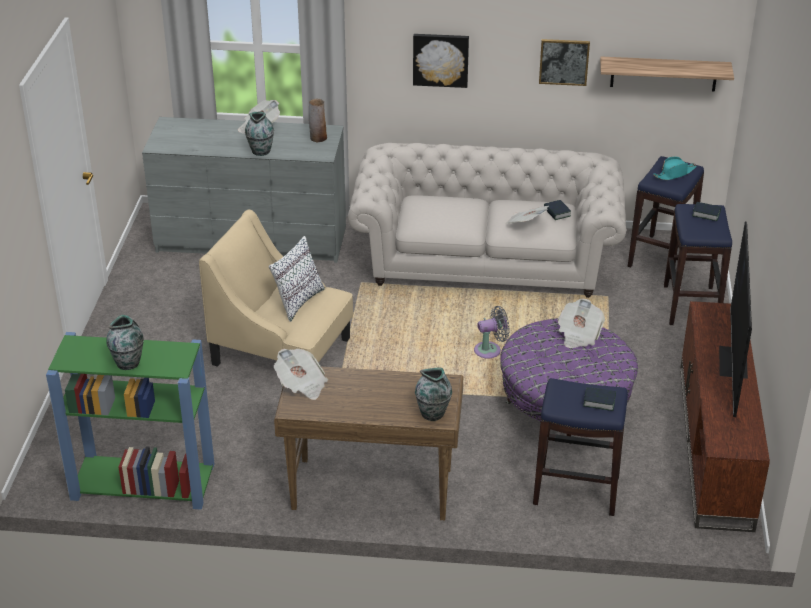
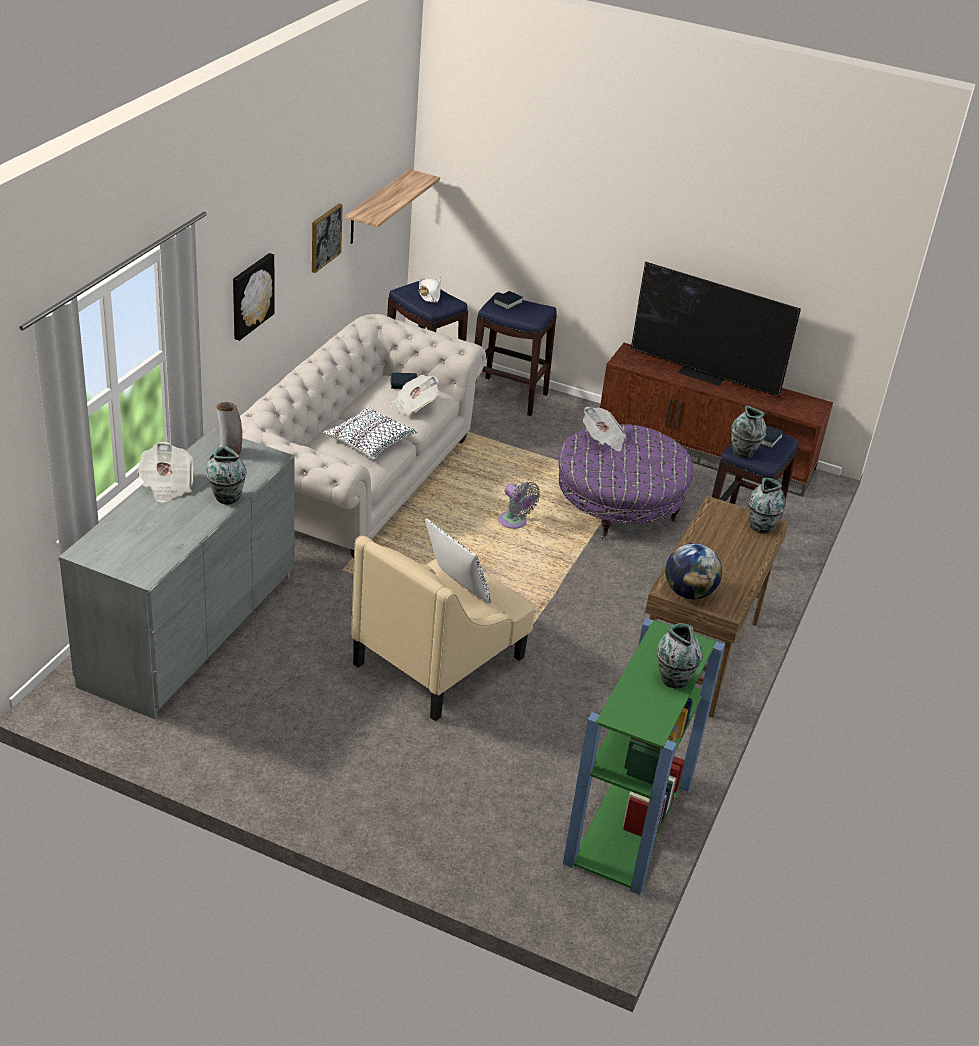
camera: 75 degrees left, 0 degrees up
newspaper [274,349,328,400] -> globe [665,543,722,599]
grey fan [474,306,509,359] -> grey fan turned 135 degrees clockwise [498,482,540,529]
turquoise hat [653,157,697,180] -> white hat [418,277,441,303]
none -> white pillow [323,407,418,460]
none -> vase [731,405,766,458]

